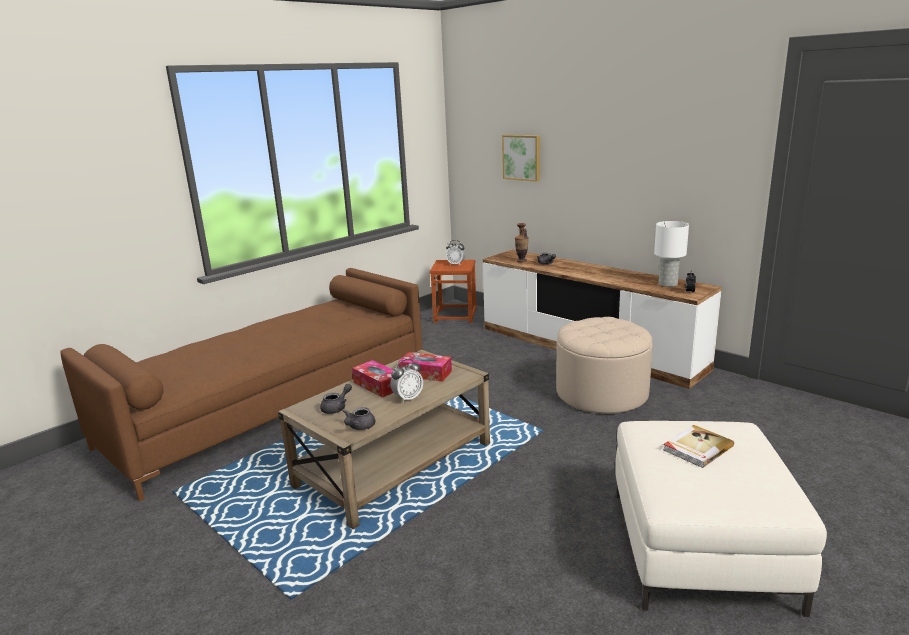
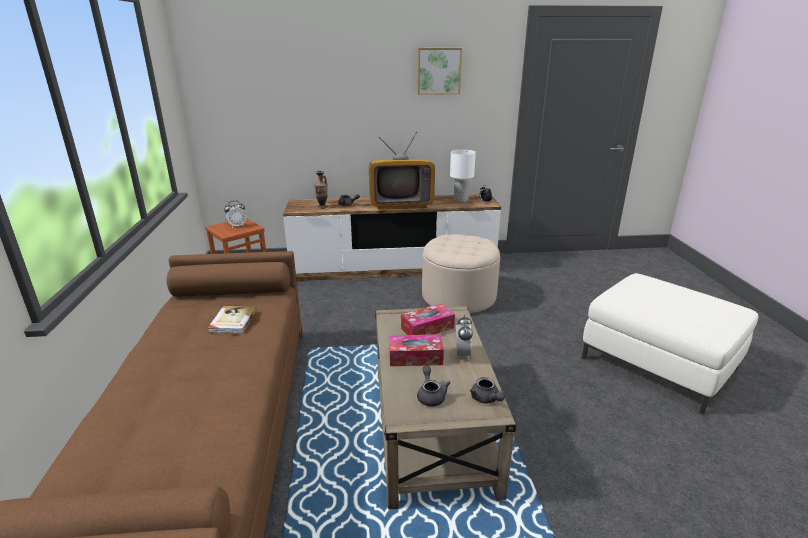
camera: 50 degrees left, 5 degrees up
picture [502,135,540,182] -> picture moved to [417,48,462,95]
book [663,425,734,468] -> book moved to [208,306,257,333]
none -> television [369,131,435,210]

